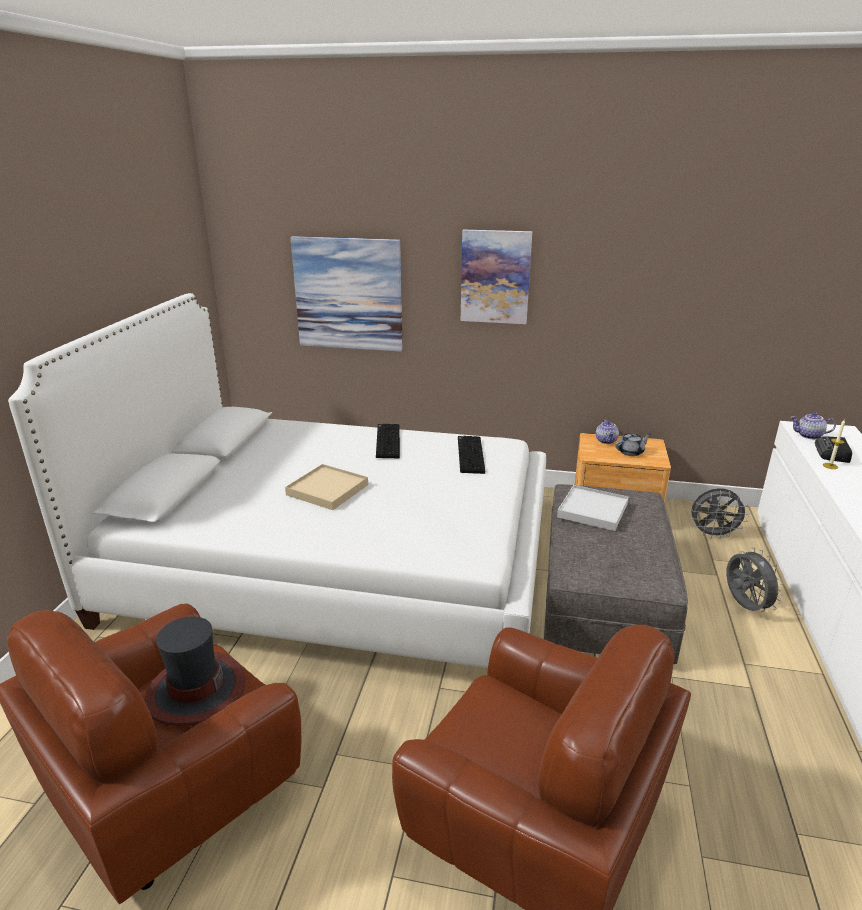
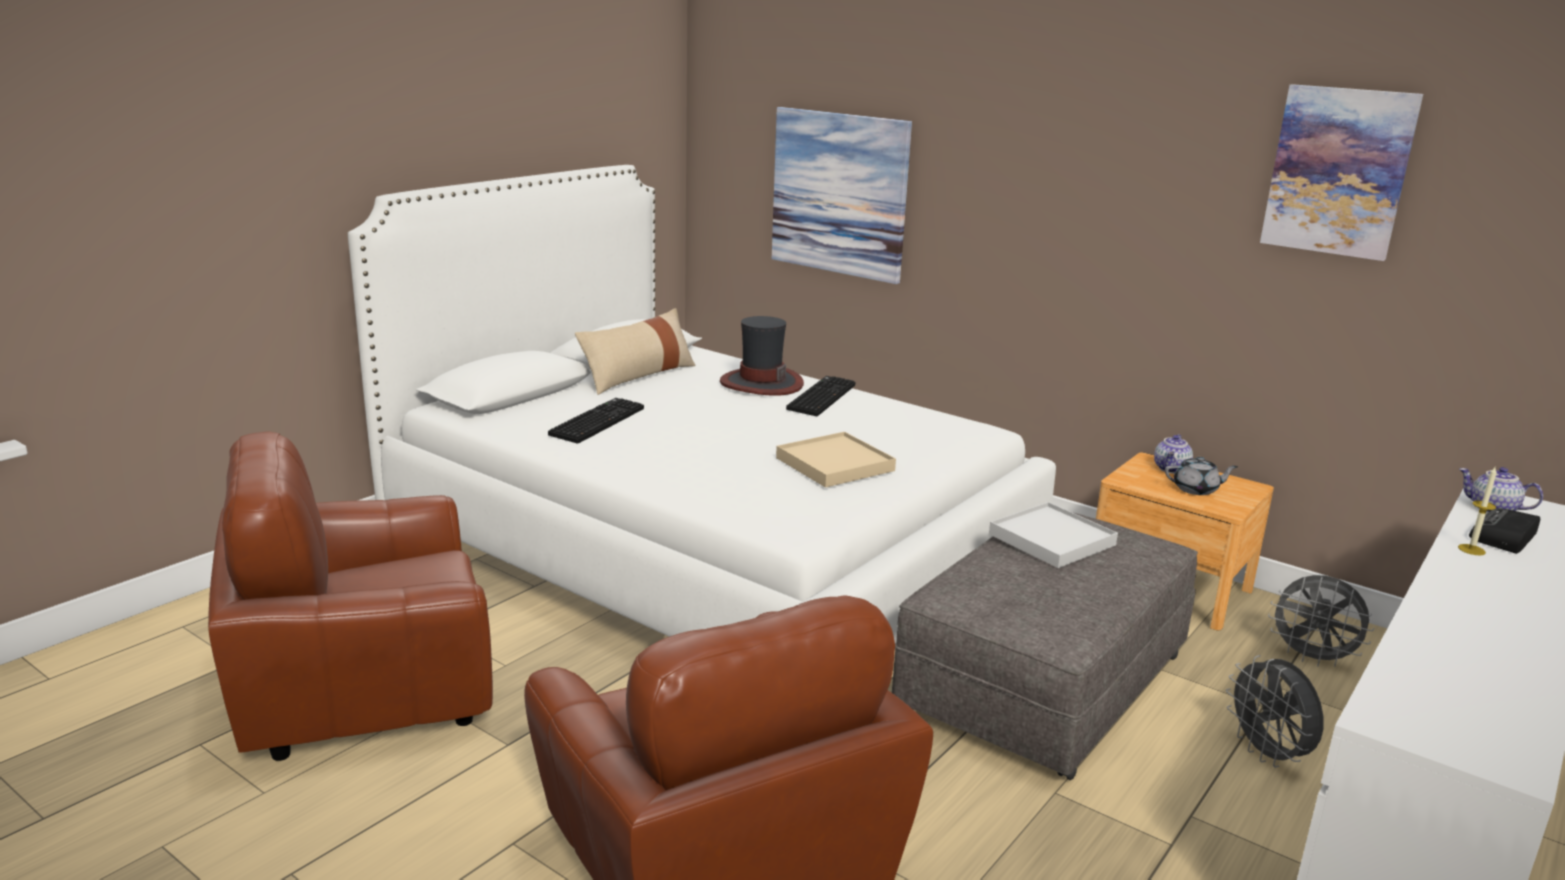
camera: 25 degrees right, 5 degrees down
hat [144,617,245,726] -> hat moved to [720,316,804,396]
beige tray [285,464,368,510] -> beige tray moved to [776,432,896,488]
keyboard [458,436,485,474] -> keyboard moved to [548,398,644,444]
picture [461,230,532,324] -> picture moved to [1260,84,1423,261]
grey fan [726,547,784,612] -> grey fan turned 150 degrees clockwise [1226,655,1324,768]
none -> beige pillow [575,308,696,395]

